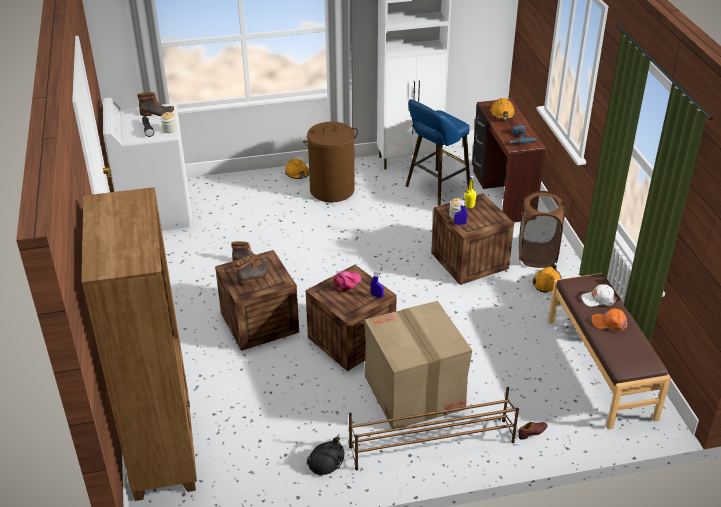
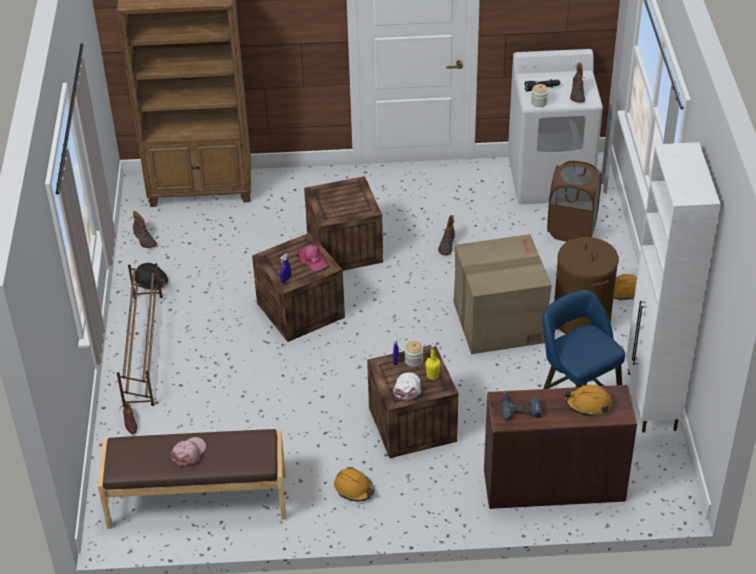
camera: 100 degrees right, 5 degrees up
boot [236,256,270,286] -> boot moved to [133,211,157,248]
cardboard box [365,301,472,429] -> cardboard box moved to [453,234,552,354]
brown laundry basket [519,191,565,268] -> brown laundry basket moved to [547,161,602,242]
white cap [581,284,617,307] -> white cap moved to [393,372,421,401]
orange cap [592,309,628,331] -> pink cap [171,437,206,467]

